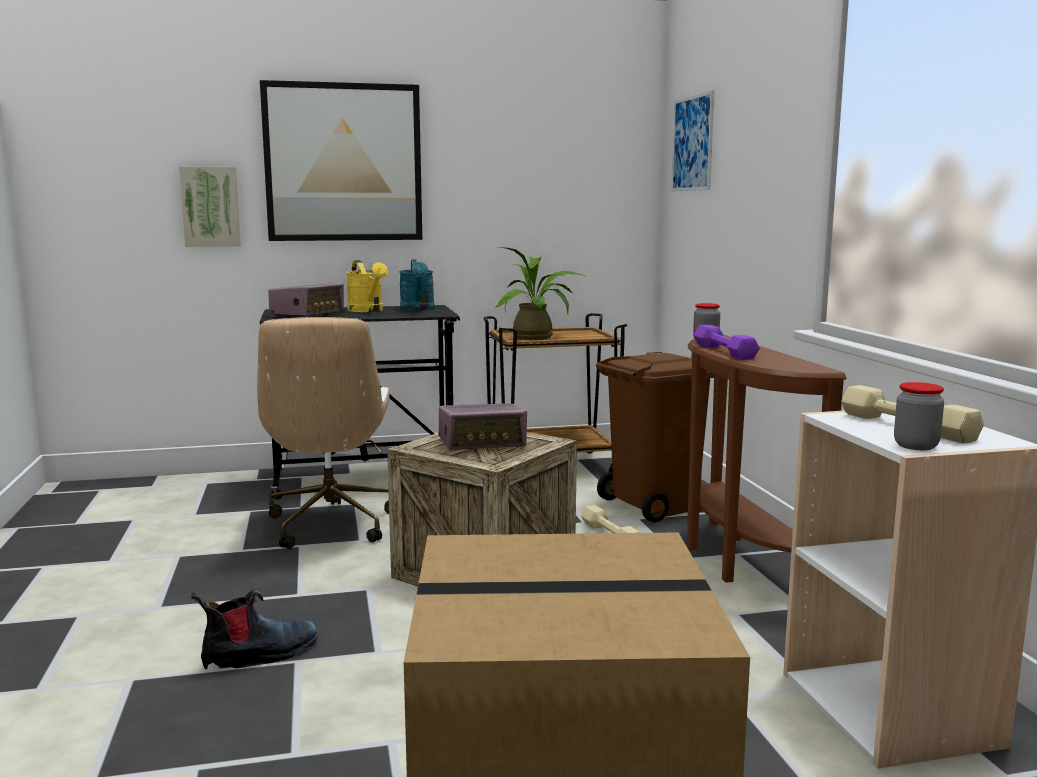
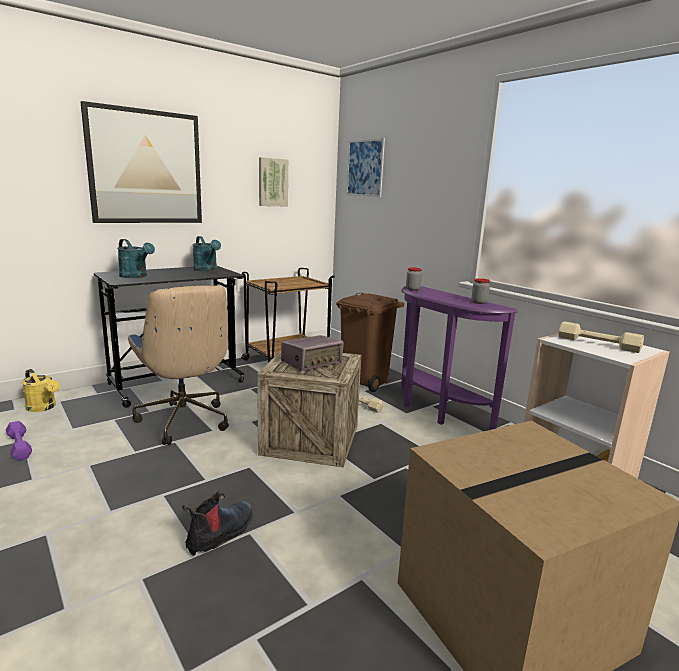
camera: 25 degrees left, 5 degrees up
picture [179,166,241,247] -> picture moved to [259,157,288,206]
white office chair [257,317,390,549] -> blue office chair [128,286,229,445]
radio [268,283,344,317] -> turquoise watering can [117,239,155,278]
yellow watering can [346,260,388,312] -> yellow watering can moved to [22,369,60,412]
potted plant [496,247,585,340] -> none
brown console table [687,335,847,583] -> purple console table [401,286,518,430]
purple dumbbell [693,325,760,360] -> purple dumbbell moved to [6,421,32,461]
jar [894,382,944,450] -> jar moved to [472,278,490,304]

